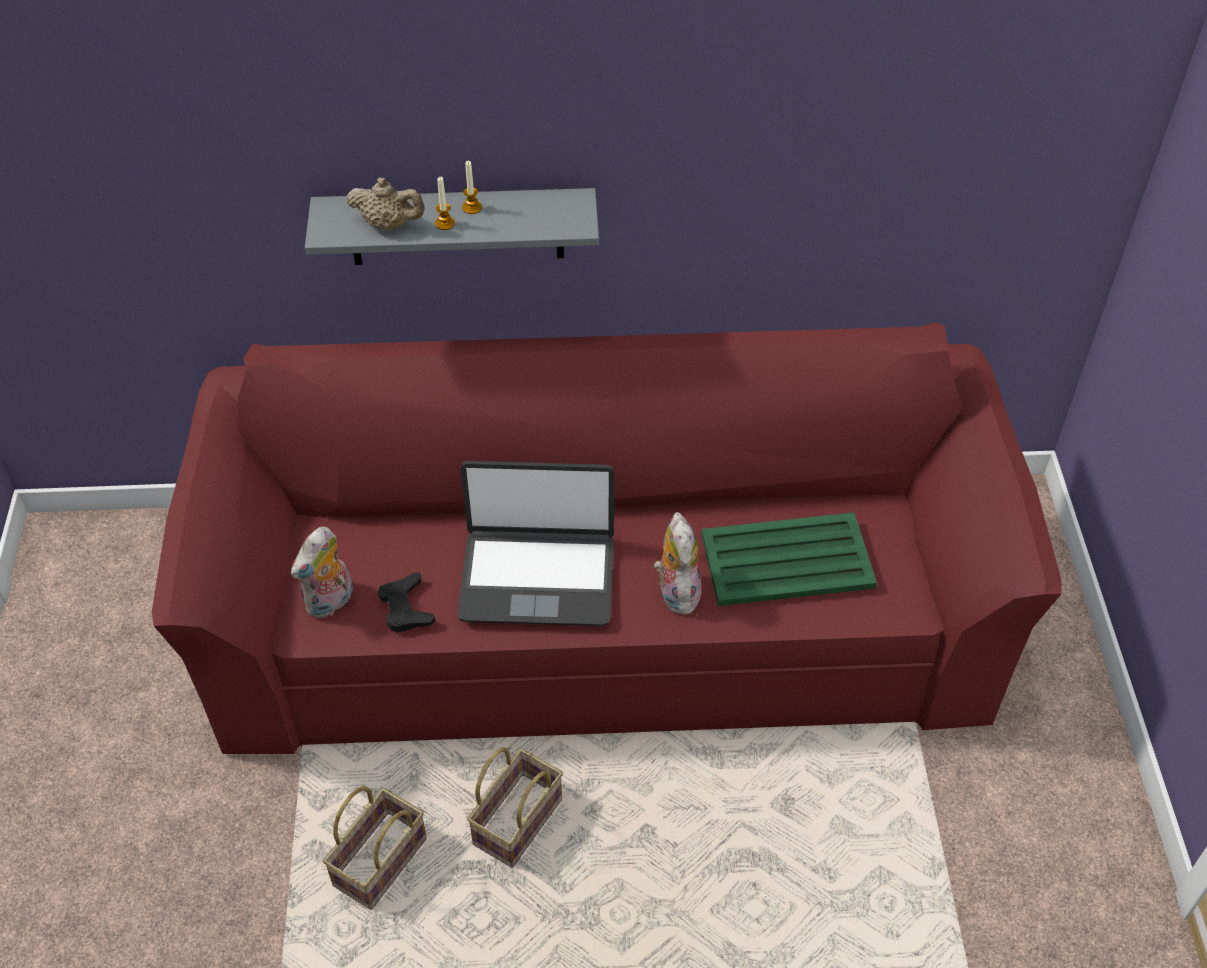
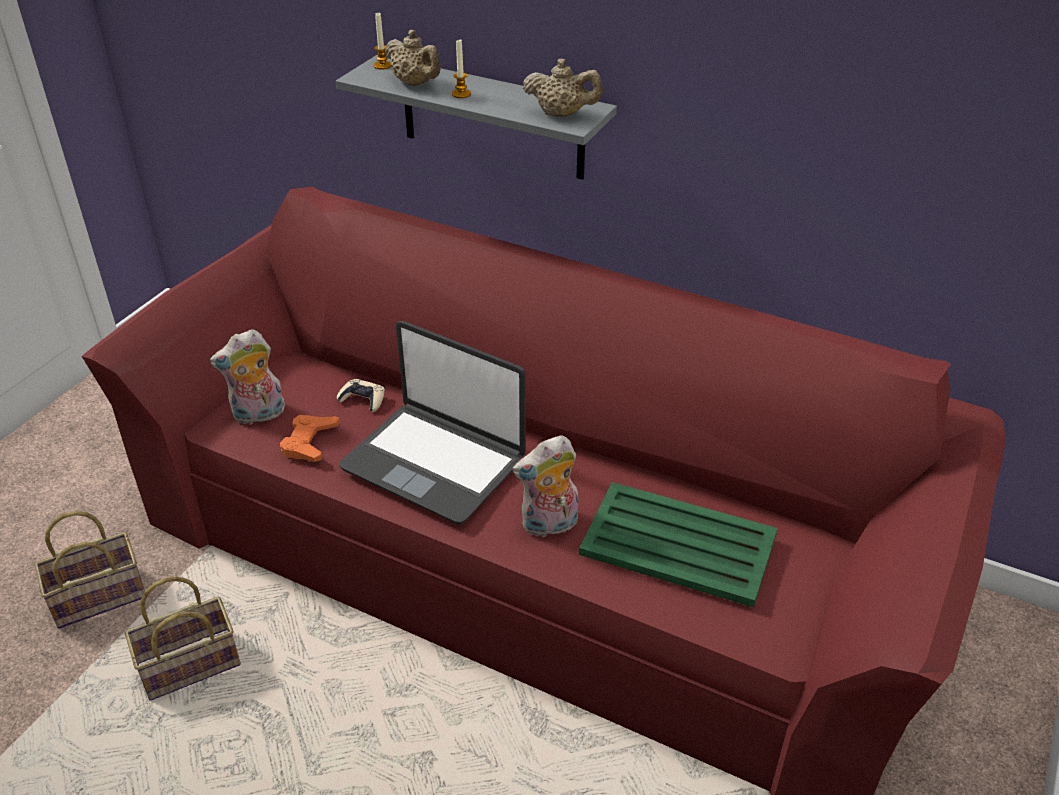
camera: 30 degrees right, 10 degrees down
black game controller [378,572,435,633] -> orange game controller [280,415,340,462]
candle [462,161,482,214] -> candle moved to [374,13,392,69]
basket [467,747,563,868] -> basket moved to [34,511,145,629]
plush toy [654,512,702,615] -> plush toy turned 135 degrees counterclockwise [513,435,578,538]
none -> beige game controller [337,379,385,412]
none -> beige teapot [523,59,603,117]

